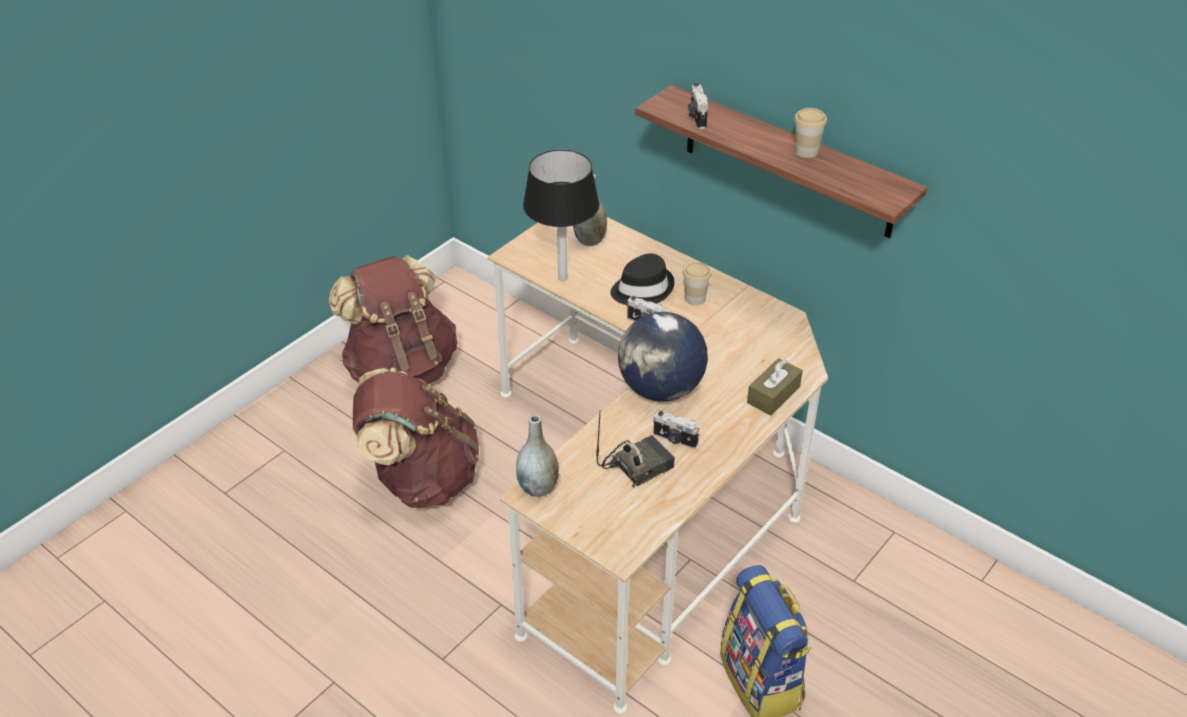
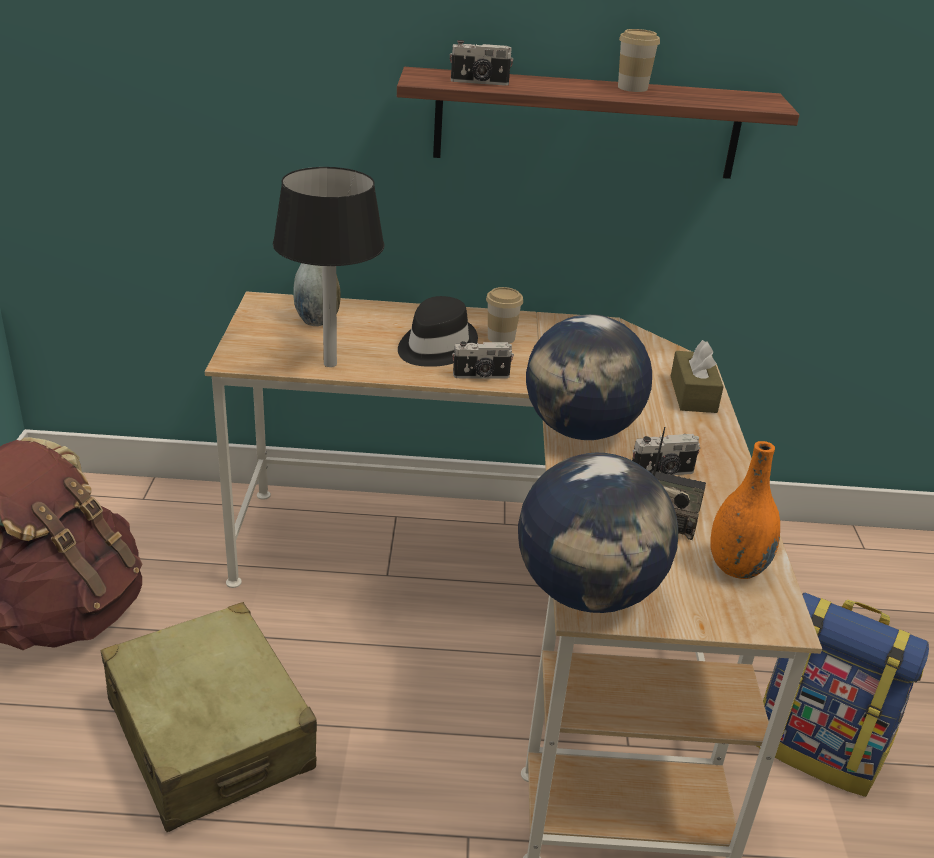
camera: 40 degrees left, 10 degrees down
brown backpack [353,368,479,508] -> beige suitcase [100,602,317,832]
grey vase [516,415,559,497] -> globe [518,453,678,613]
camera [688,83,709,129] -> camera turned 45 degrees counterclockwise [450,40,513,86]
none -> orange vase [710,441,780,579]

